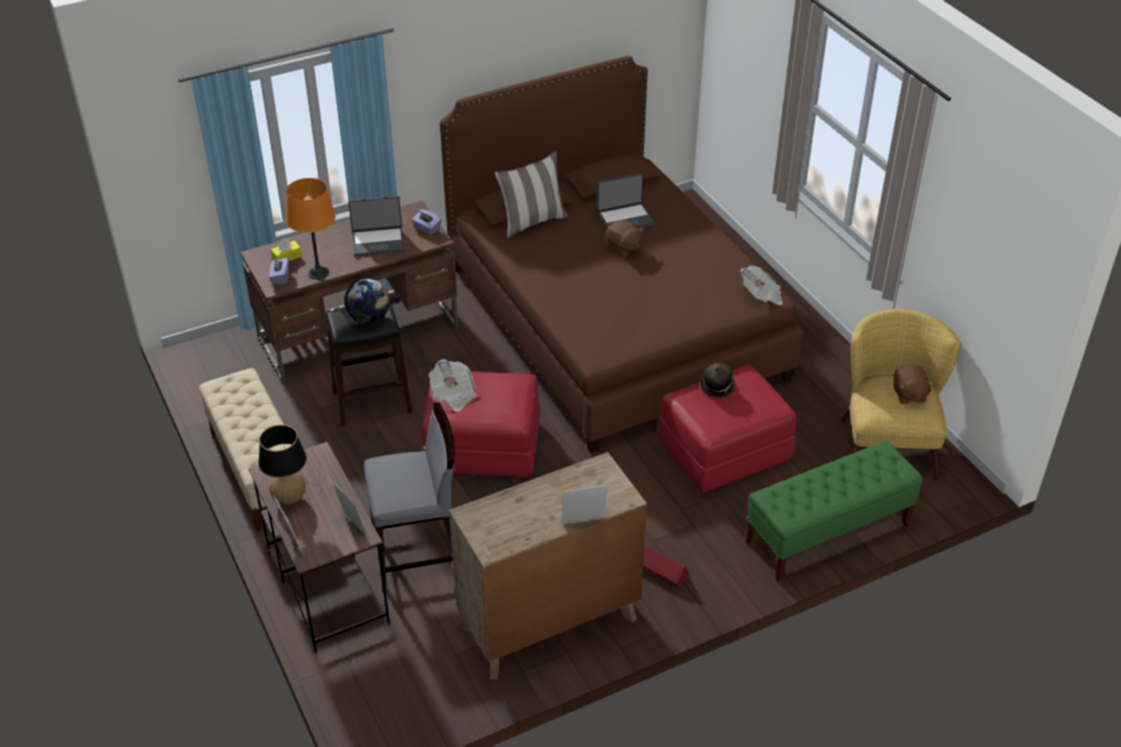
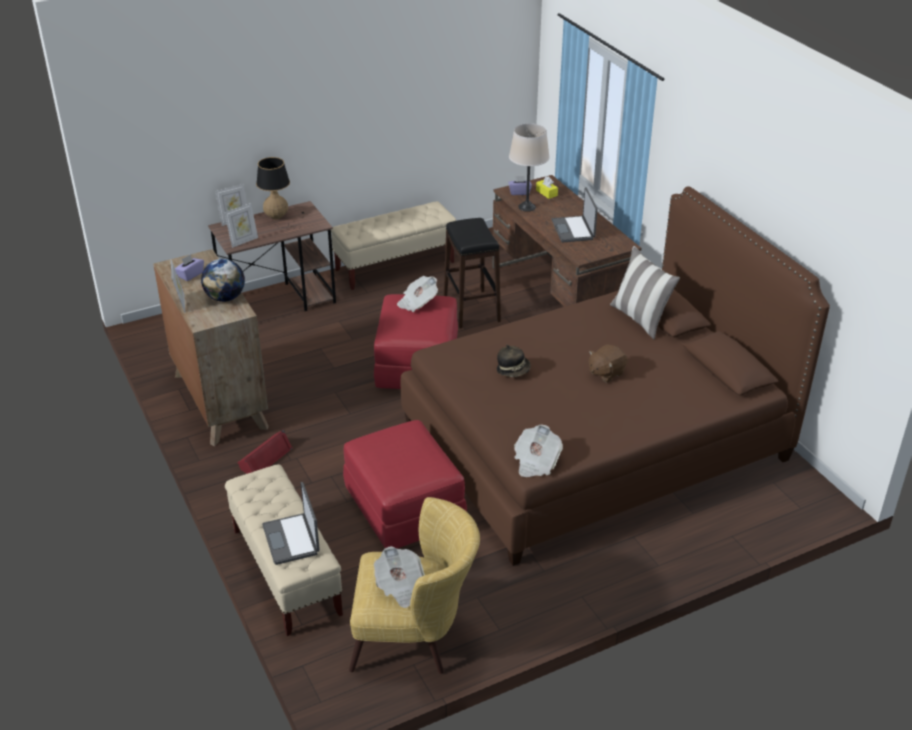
camera: 90 degrees right, 5 degrees down
orange table lamp [286,178,336,280] -> beige table lamp [509,123,550,212]
globe [344,279,390,324] -> globe moved to [201,259,245,302]
grey chair [364,402,454,586] -> none
purple tissue box [412,209,442,235] -> purple tissue box moved to [175,254,204,281]
laptop [597,173,655,229] -> laptop moved to [262,482,320,565]
hat [700,363,735,398] -> hat moved to [497,344,531,377]
green bench [746,441,923,581] -> beige bench [225,464,343,636]
brown plush toy [894,365,934,404] -> newspaper [374,546,425,608]

